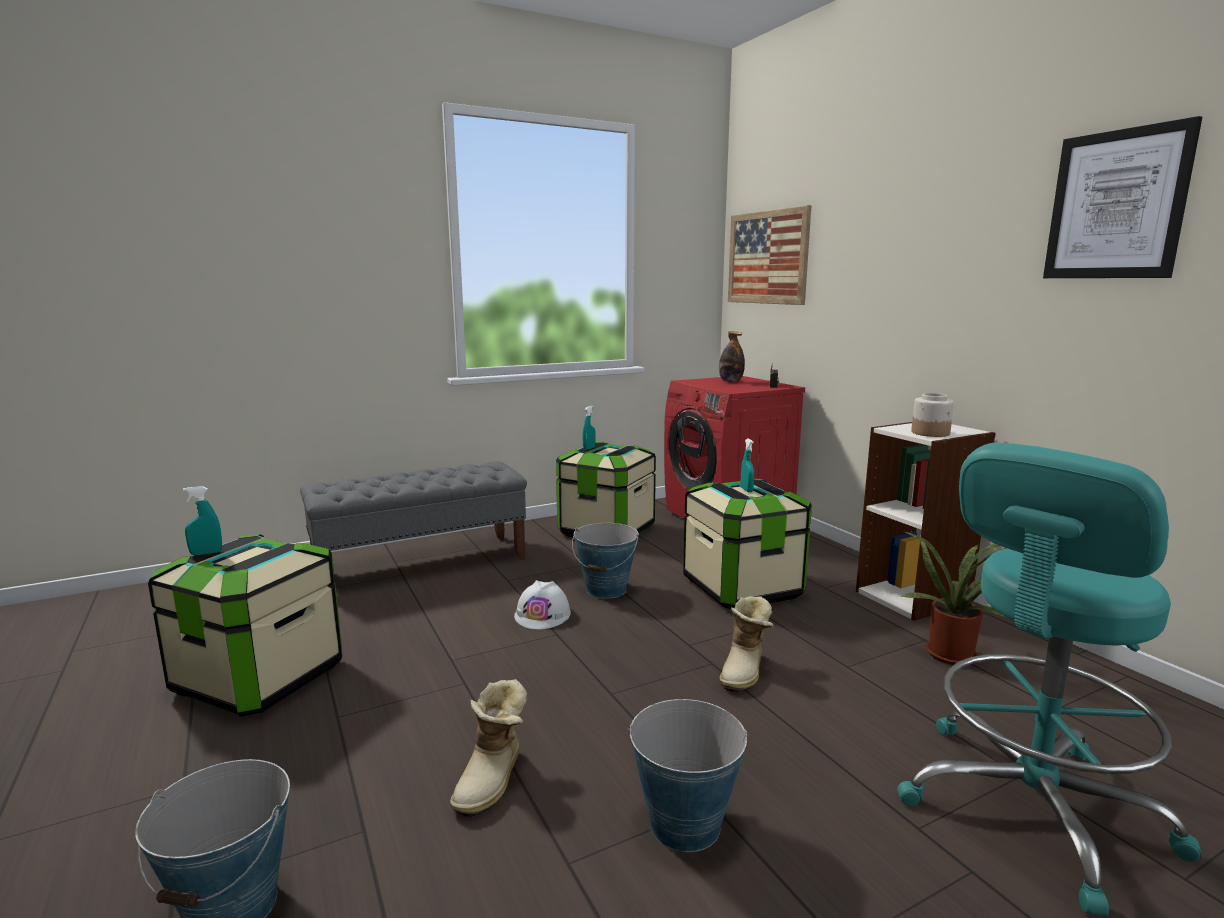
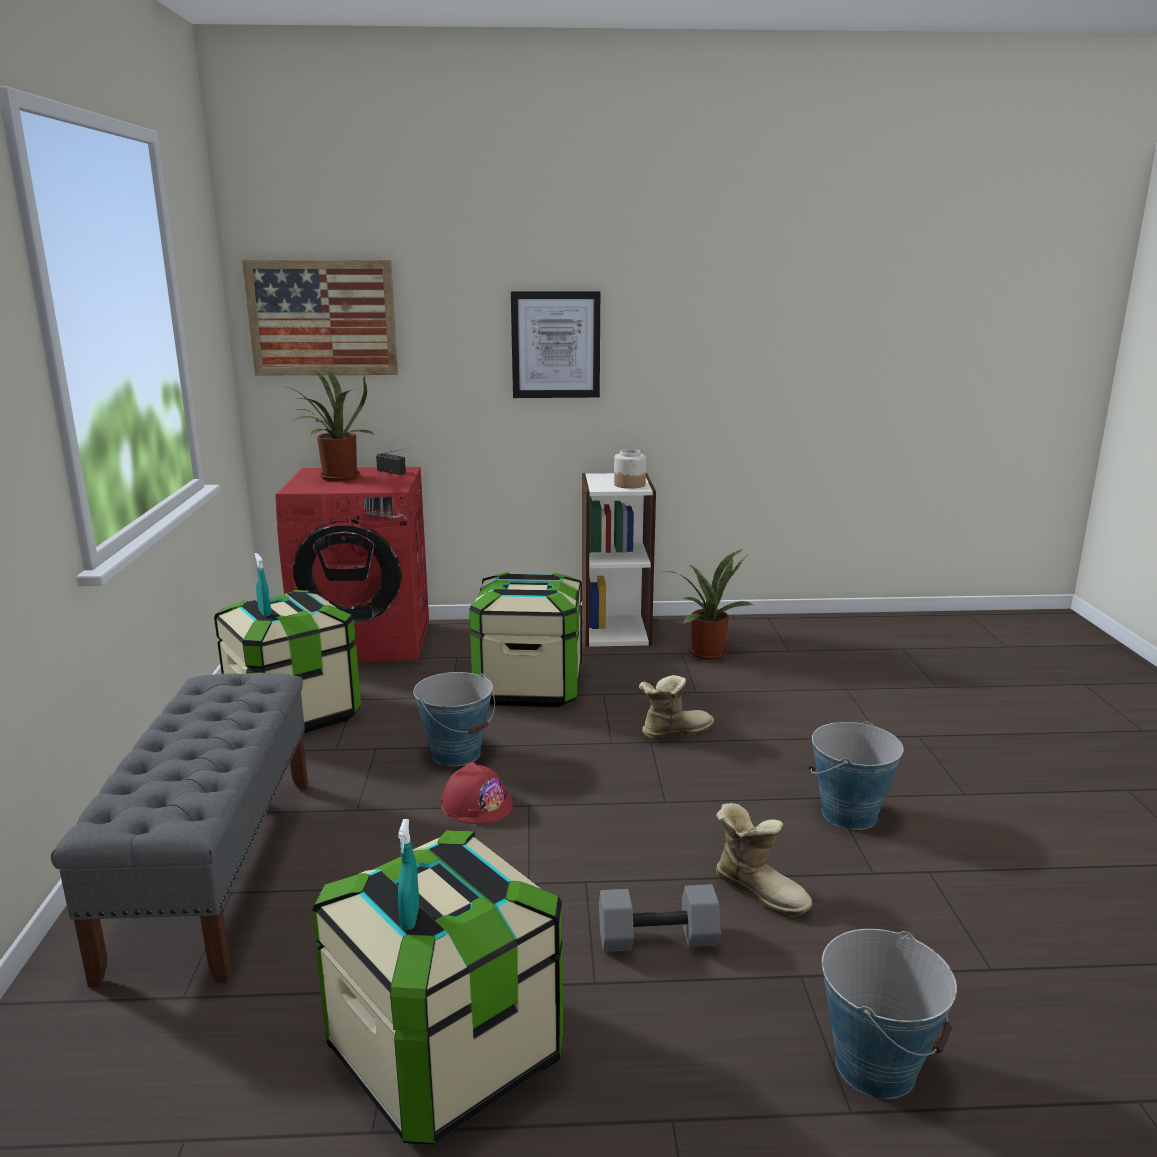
camera: 65 degrees left, 5 degrees up
white hard hat [514,580,571,630] -> red hard hat [441,762,513,824]
bottle [719,331,745,382] -> potted plant [287,365,374,481]
boot [720,596,774,693] -> boot turned 75 degrees counterclockwise [639,675,714,739]
turquoise spray bottle [741,439,754,492] -> none
turquoise stool [897,442,1201,917] -> none
picture [1043,116,1202,278] -> picture moved to [511,291,600,398]
none -> grey dumbbell [599,884,721,952]

